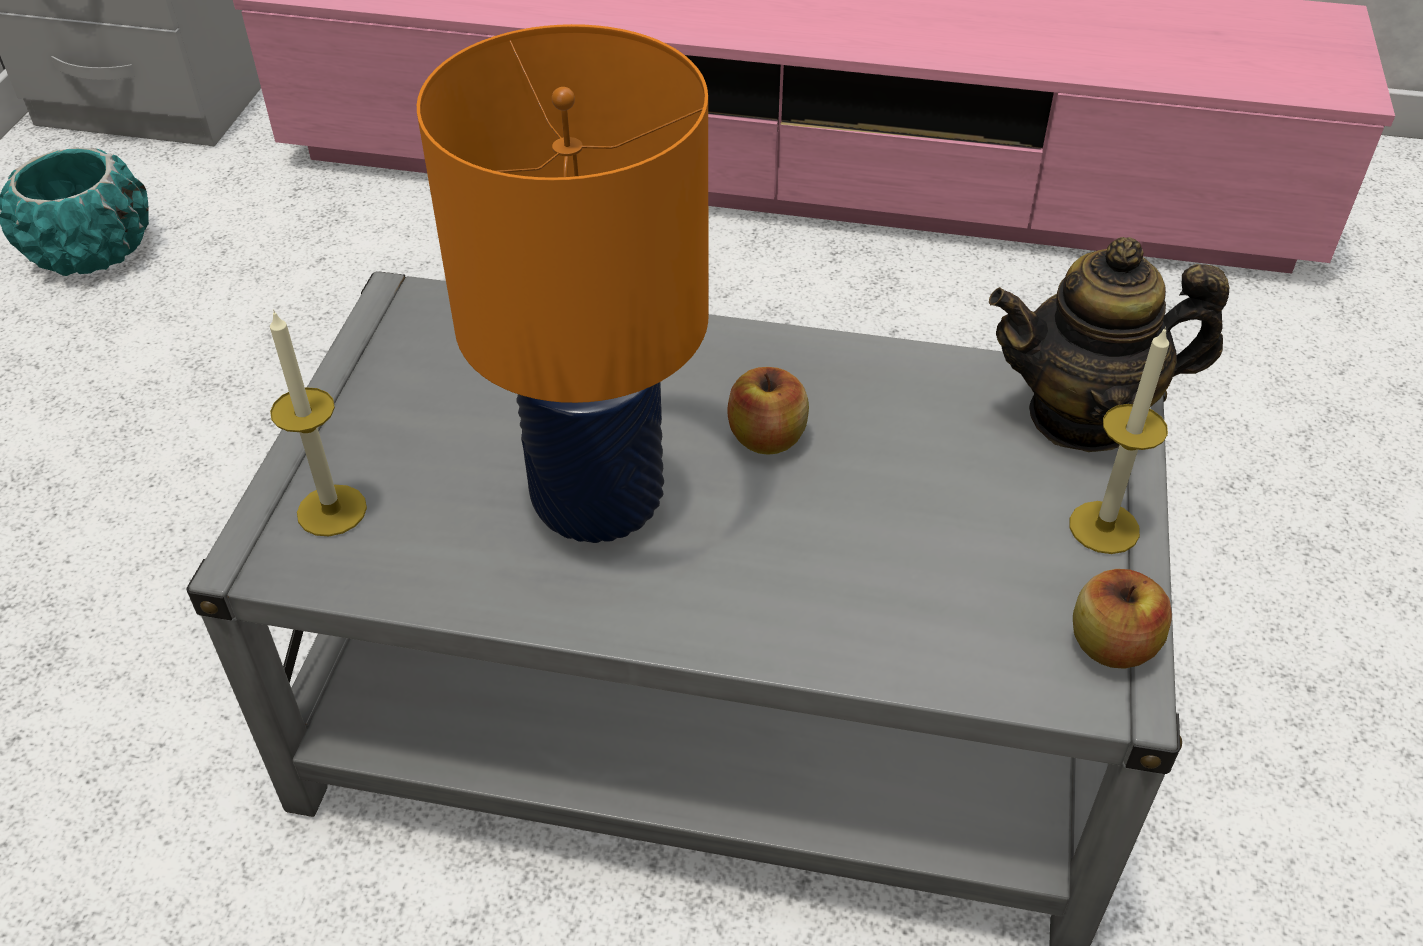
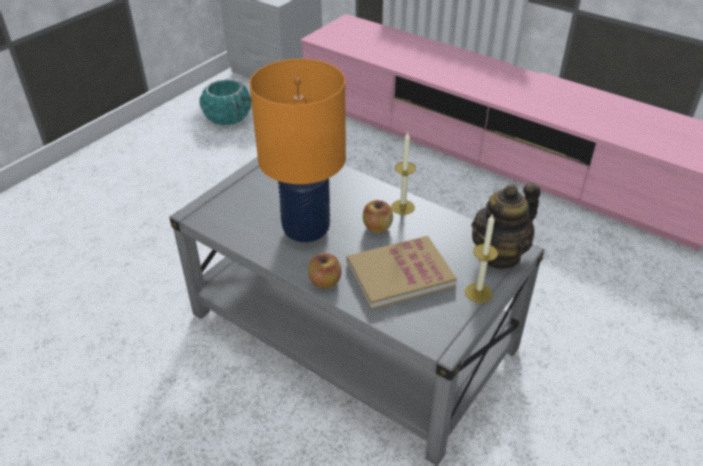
camera: 25 degrees right, 5 degrees down
candle [270,309,367,536] -> candle moved to [391,131,416,215]
teapot [989,237,1229,452] -> teapot turned 60 degrees counterclockwise [471,183,541,270]
apple [1073,569,1172,669] -> apple moved to [308,253,341,289]
none -> book [347,236,457,310]

